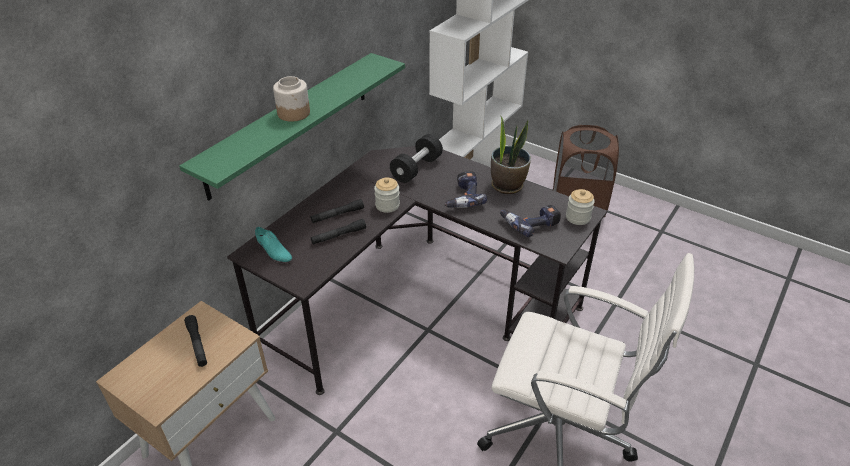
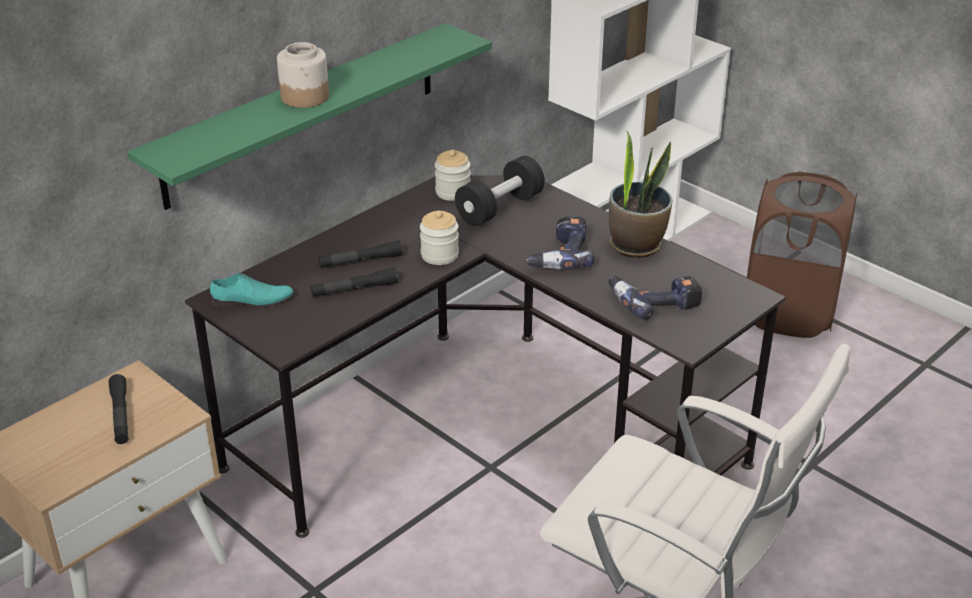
camera: 10 degrees right, 5 degrees down
turquoise shoe [255,227,293,263] -> turquoise shoe turned 60 degrees counterclockwise [210,273,294,308]
jar [566,189,595,225] -> jar moved to [435,150,471,201]

